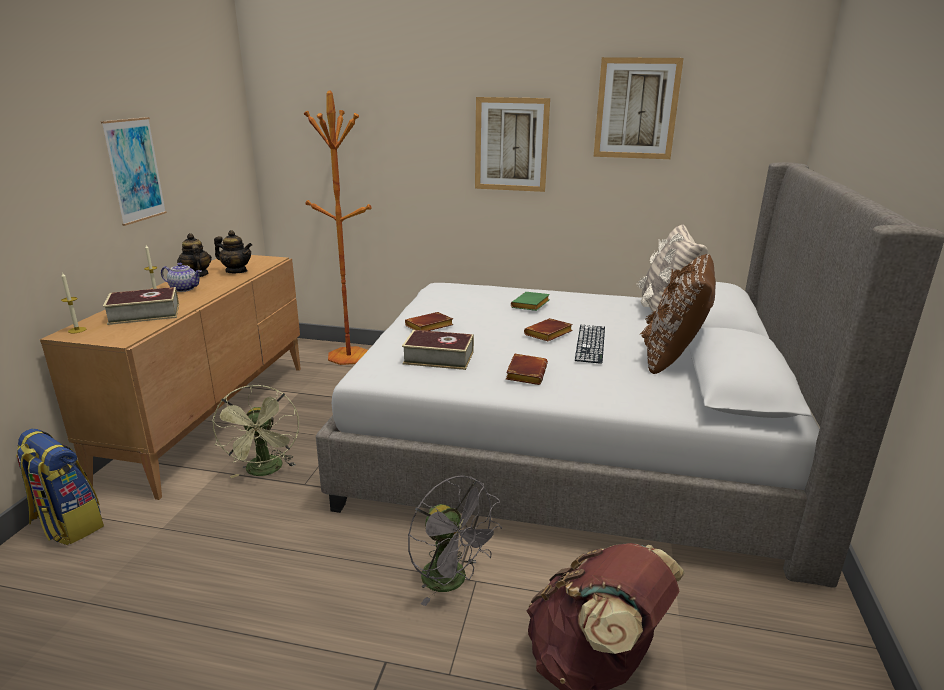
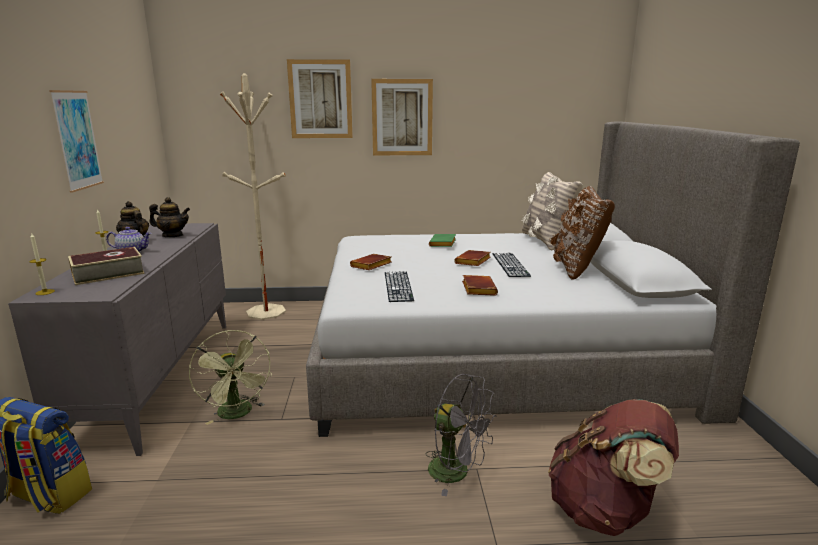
camera: 15 degrees left, 5 degrees down
brown dresser [40,255,301,500] -> grey dresser [8,223,226,456]
orange clothes rack [304,90,372,365] -> beige clothes rack [220,73,286,320]
book [402,330,474,370] -> keyboard [385,271,414,302]
picture [594,57,684,159] -> picture moved to [287,59,353,138]

